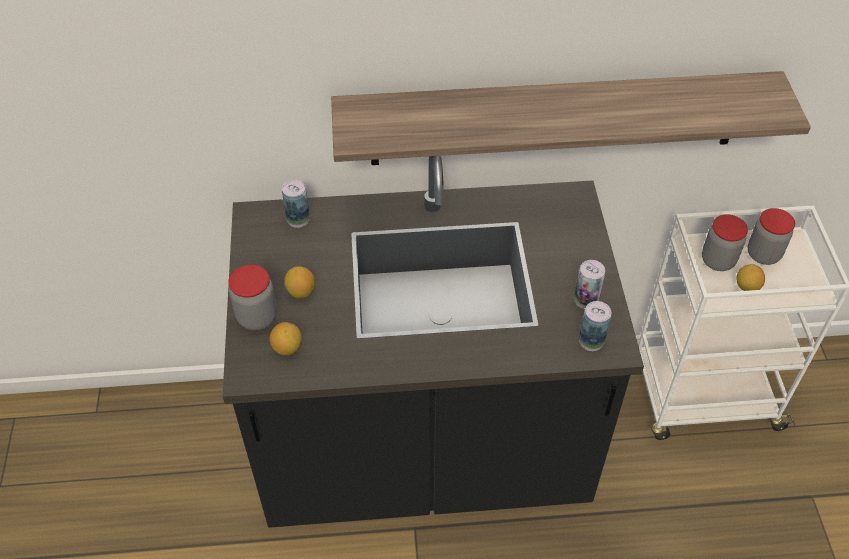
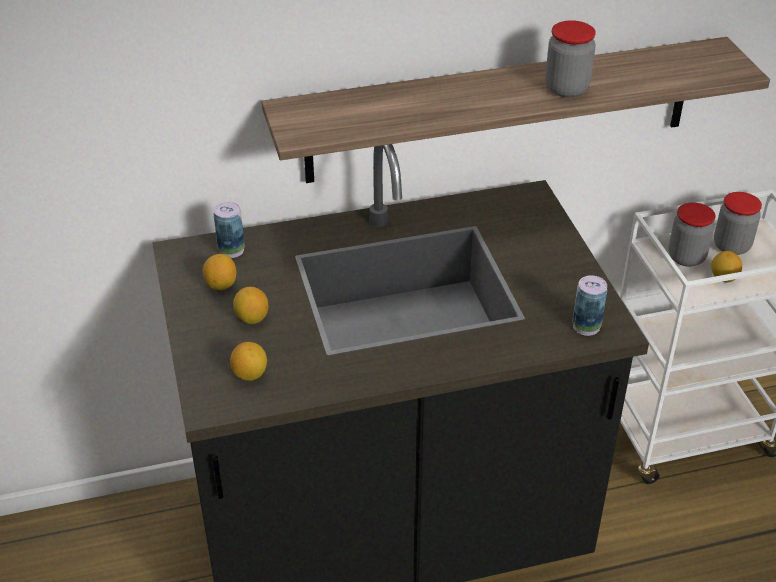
camera: 10 degrees left, 10 degrees down
jar [228,264,277,330] -> jar moved to [545,20,596,97]
can [574,260,605,309] -> none
none -> lemon [203,254,236,290]

